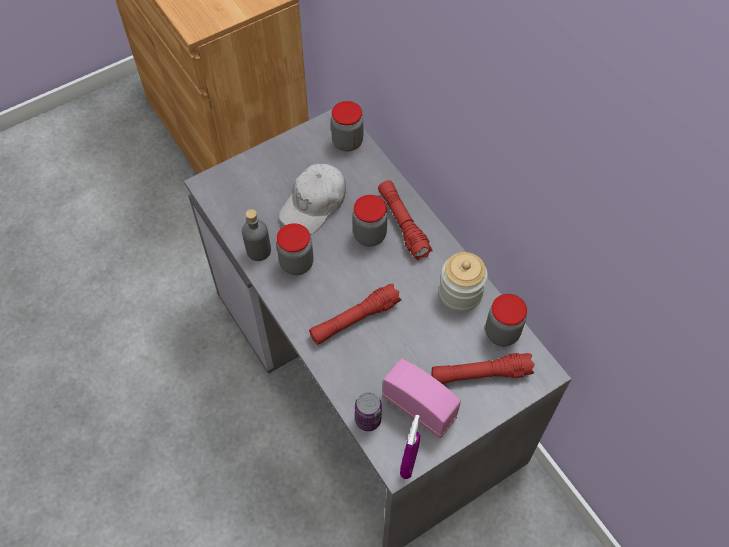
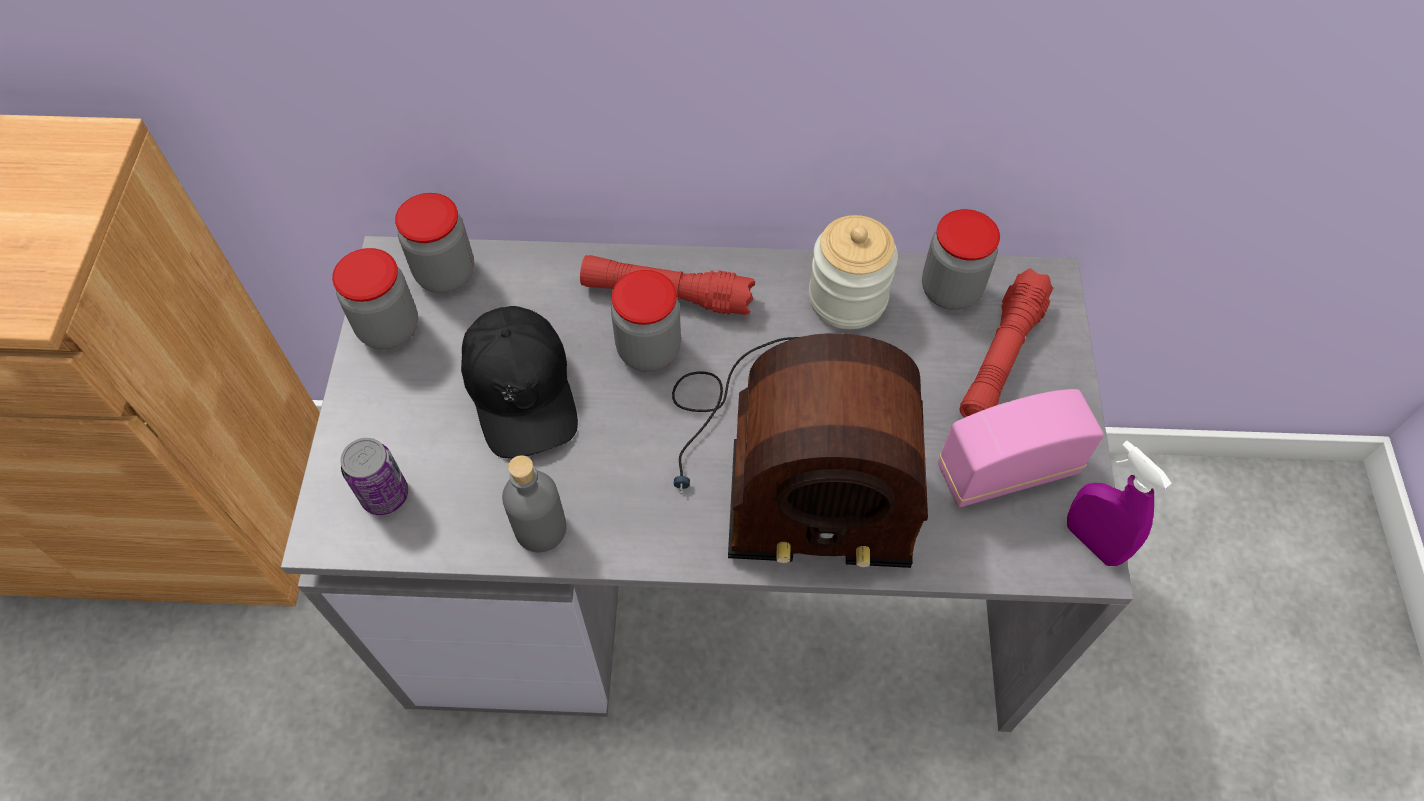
camera: 55 degrees left, 0 degrees up
jar [276,223,314,275] -> jar moved to [332,248,418,350]
white cap [279,164,346,235] -> black cap [461,306,578,459]
red flashlight [309,284,402,345] -> radio [672,333,928,568]
can [355,392,382,431] -> can moved to [340,438,408,515]

